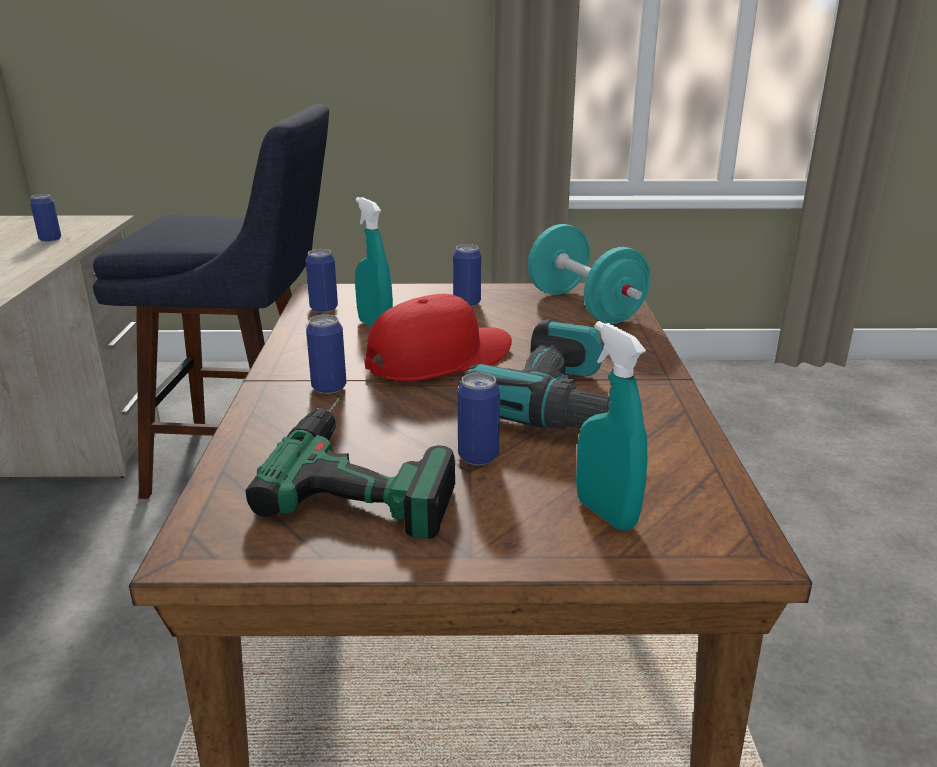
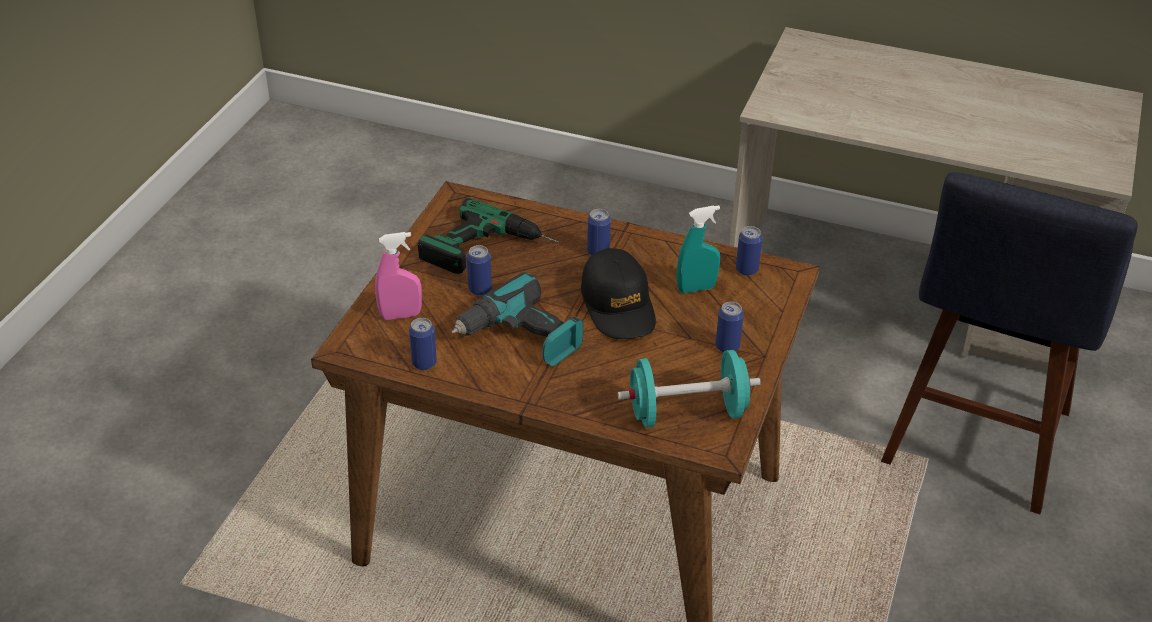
camera: 110 degrees right, 15 degrees up
can [30,194,61,242] -> can moved to [409,318,437,370]
red cap [364,294,512,381] -> black cap [581,248,656,339]
turquoise spray bottle [576,321,647,531] -> pink spray bottle [375,232,422,320]

